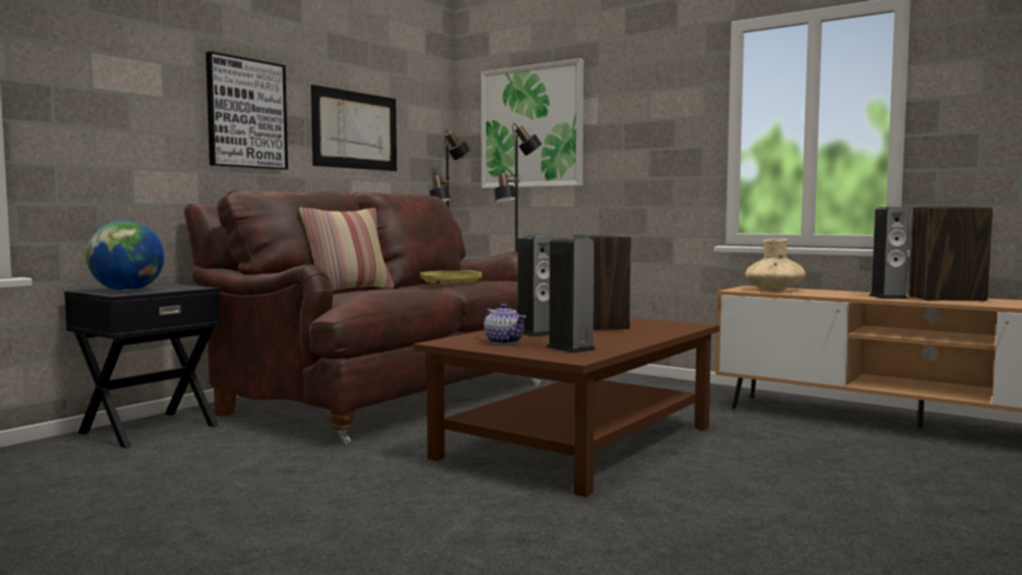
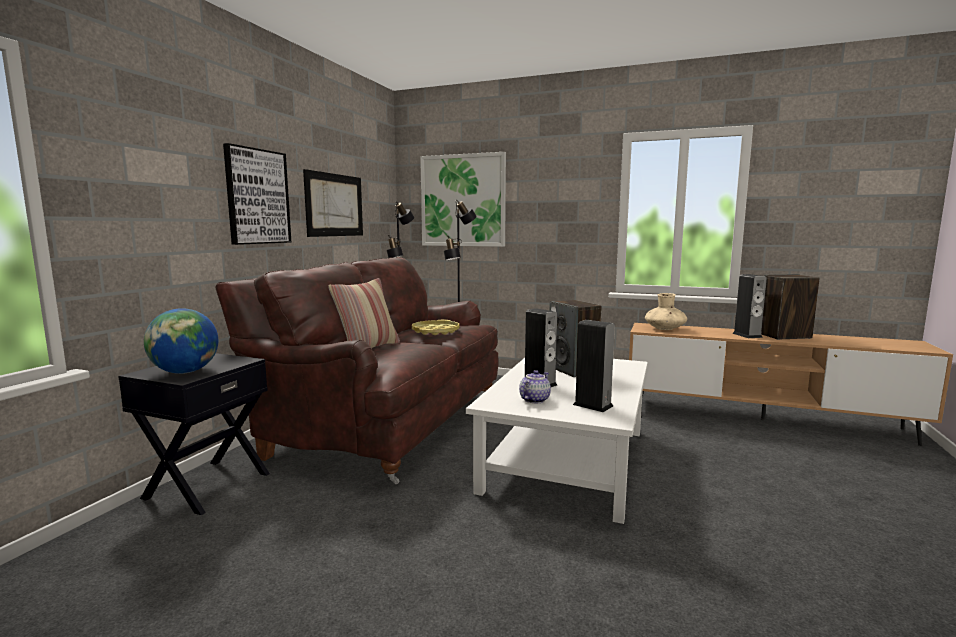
camera: 15 degrees left, 5 degrees up
brown coffee table [414,318,720,497] -> white coffee table [466,358,648,524]
teapot [483,303,526,344] -> teapot turned 90 degrees counterclockwise [519,370,551,403]

